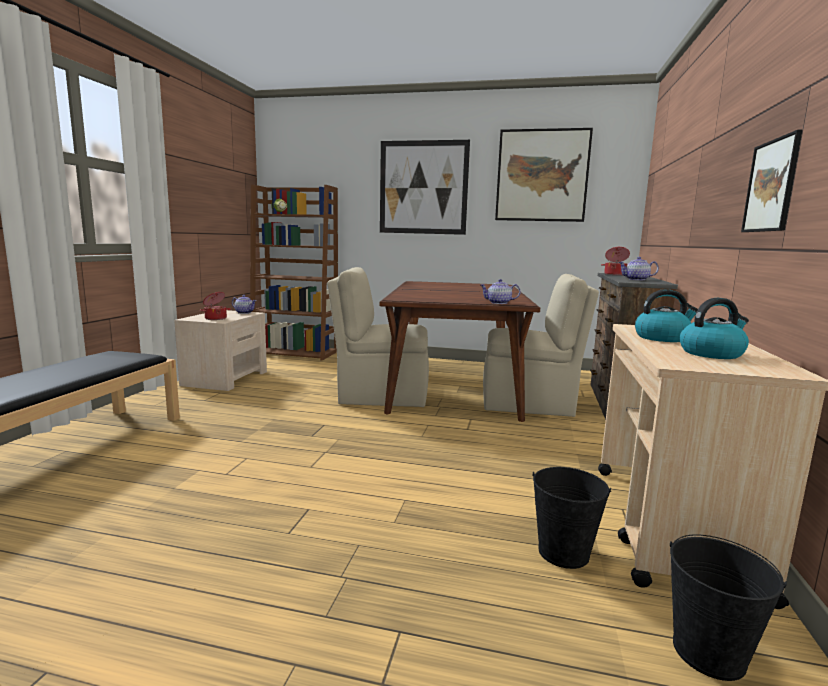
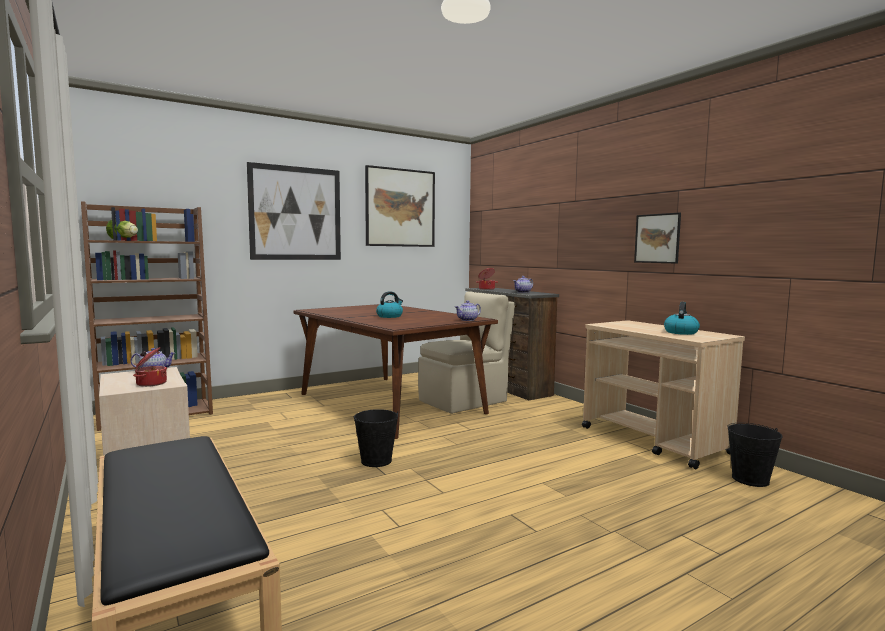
camera: 45 degrees left, 5 degrees down
beige chair [327,267,429,407] -> none
black bucket [532,467,611,569] -> black bucket moved to [354,409,398,467]
kettle [635,289,698,342] -> kettle moved to [376,291,403,318]

